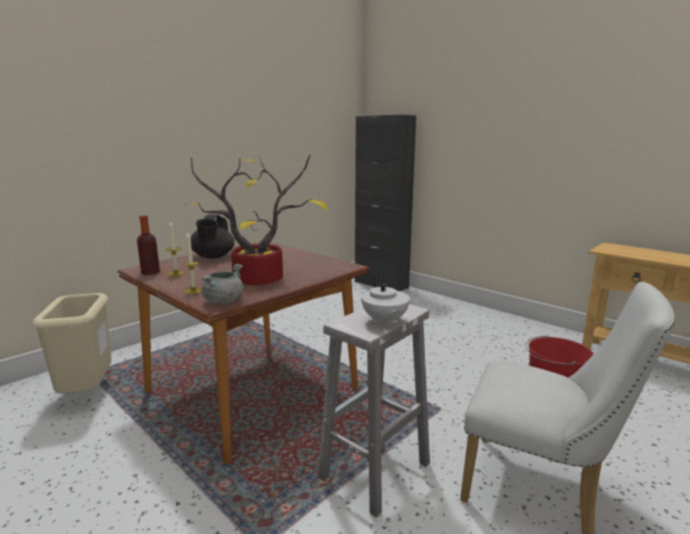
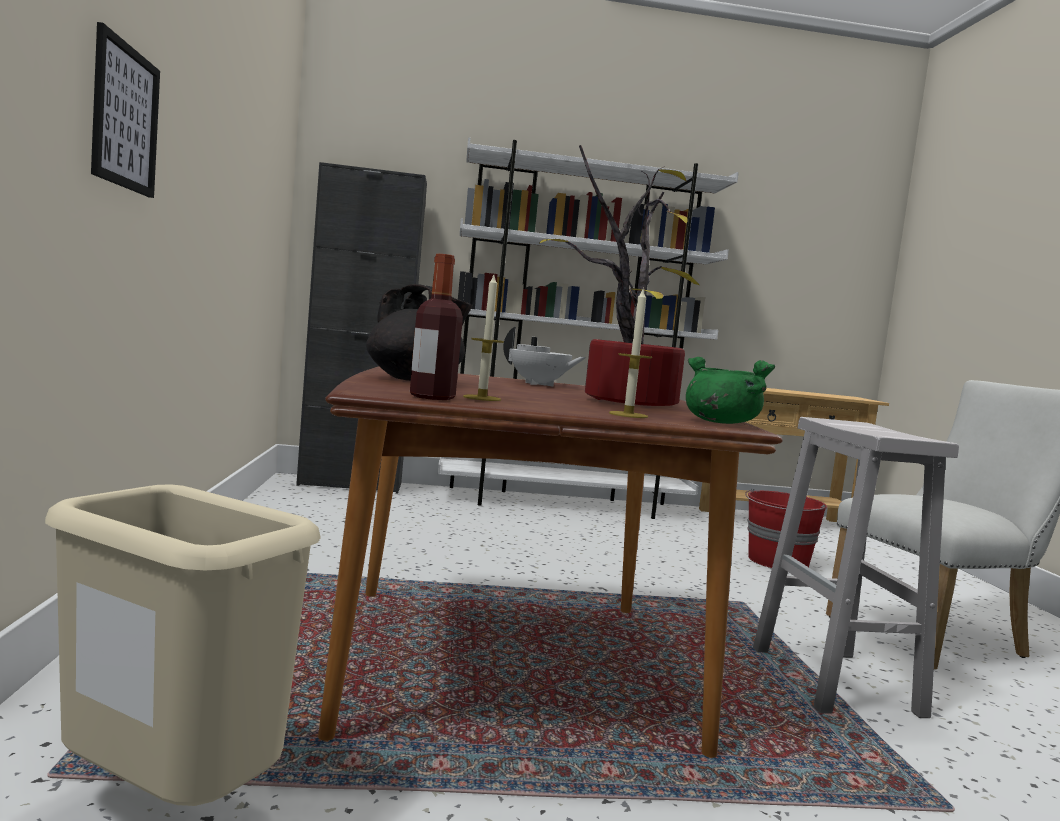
camera: 50 degrees left, 10 degrees down
grey cooking pot [201,264,244,304] -> green cooking pot [686,357,775,424]
white teapot [361,273,410,326] -> white teapot moved to [503,327,587,386]
none -> picture [91,22,160,198]
none -> white bookcase [438,137,739,519]

